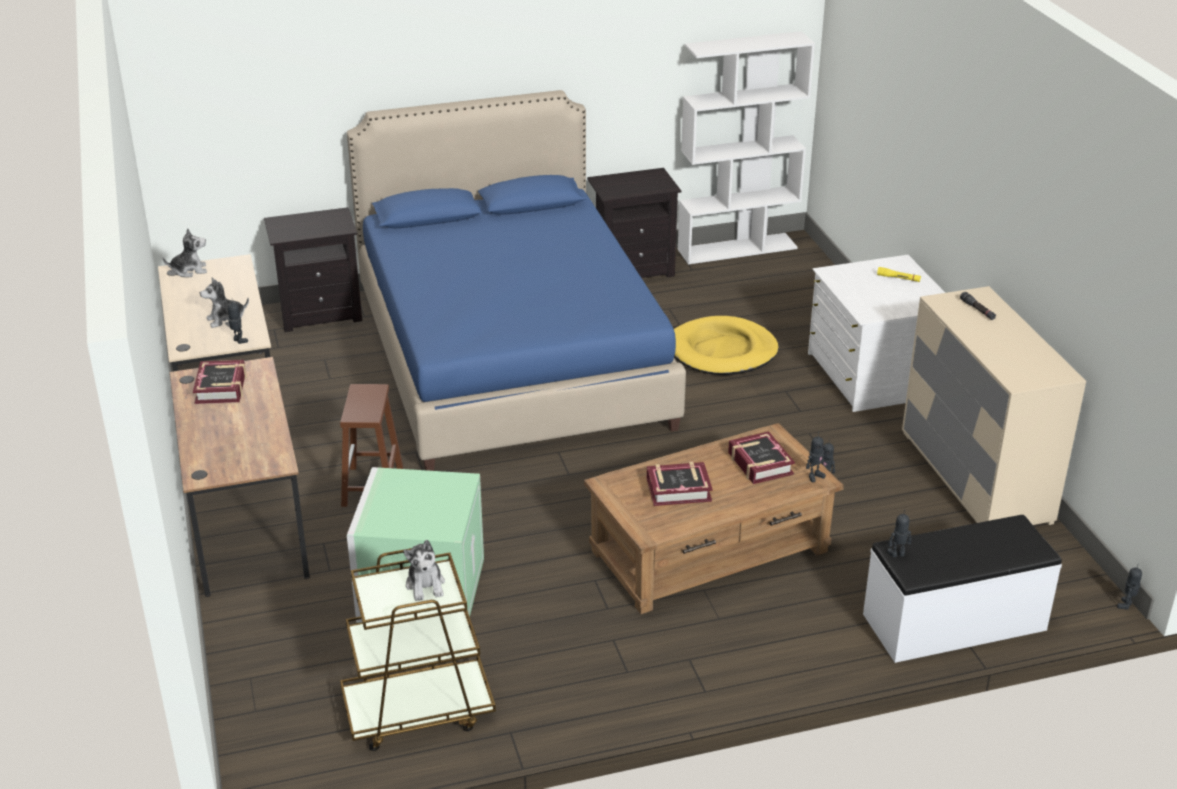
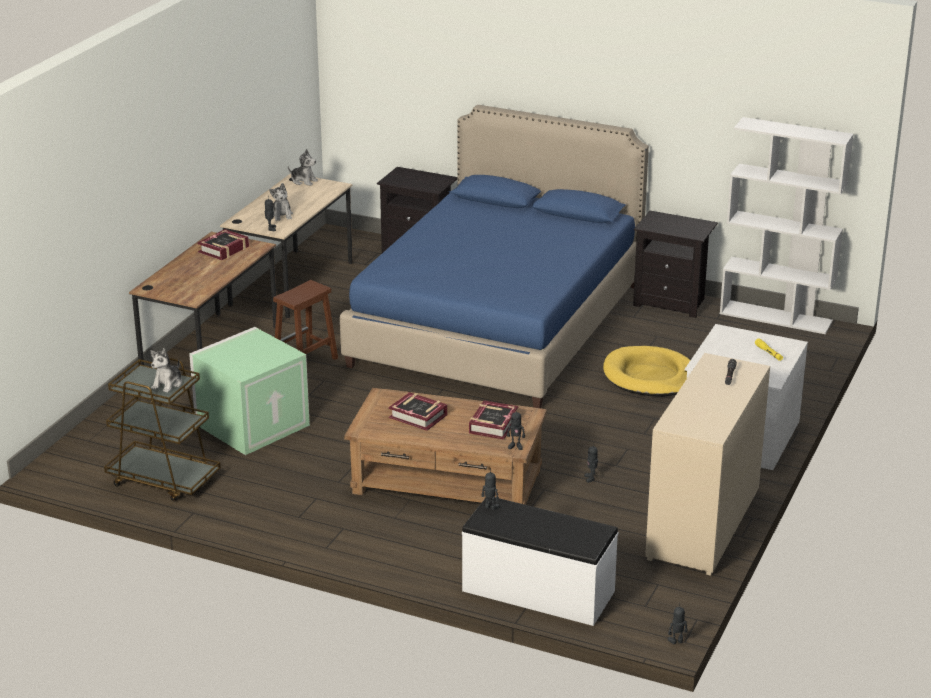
camera: 40 degrees right, 5 degrees down
plush toy [200,277,249,328] -> plush toy turned 120 degrees counterclockwise [269,183,293,221]

